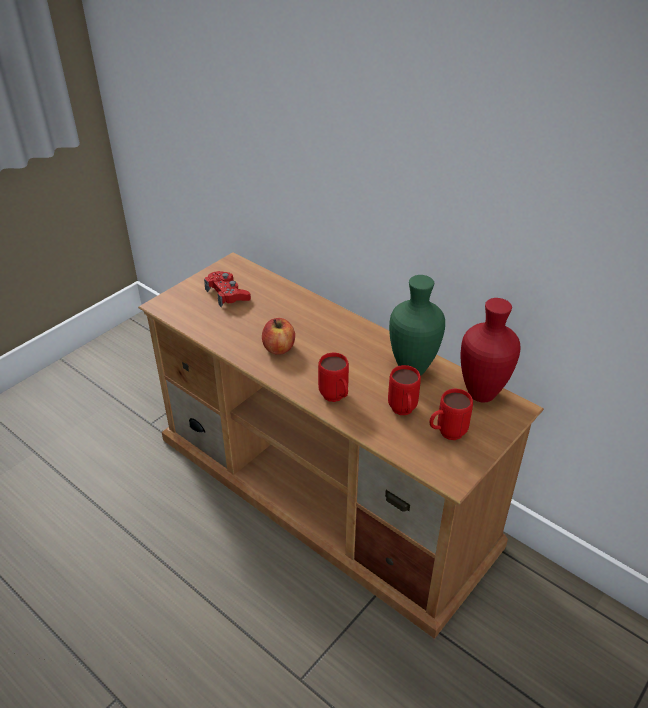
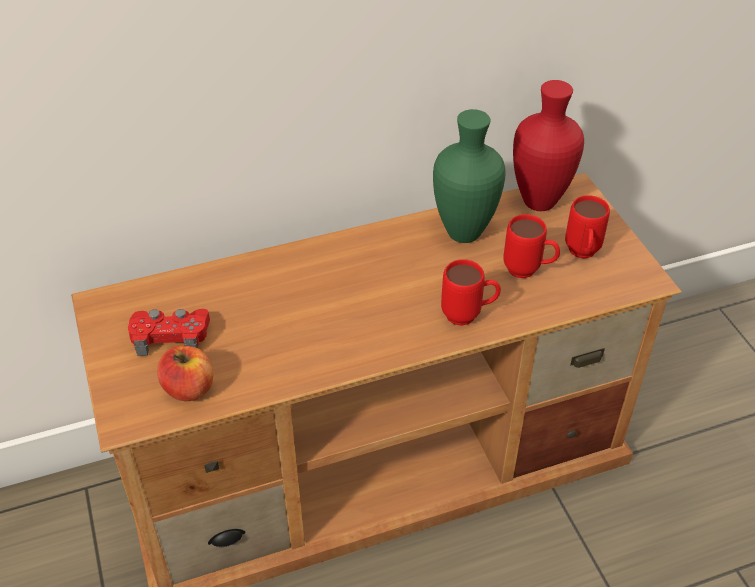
camera: 60 degrees left, 5 degrees up
apple [262,318,295,355] -> apple moved to [157,346,213,401]

